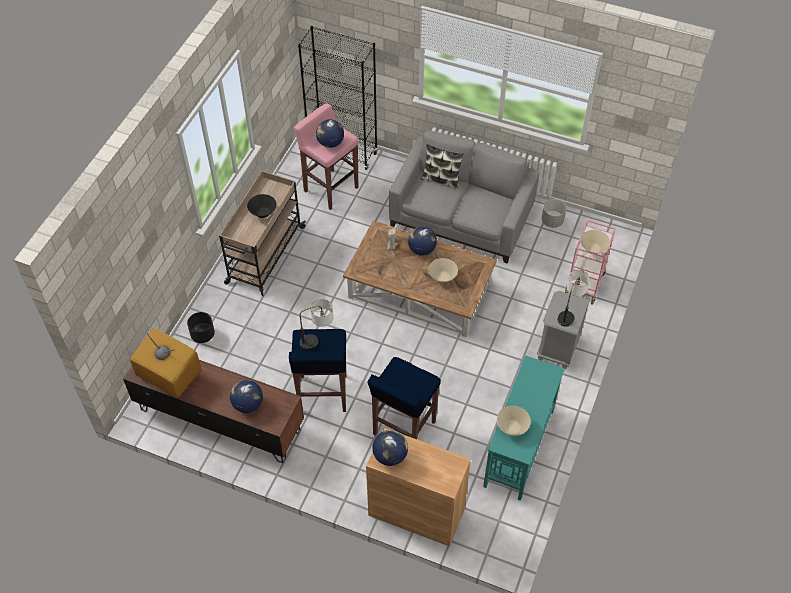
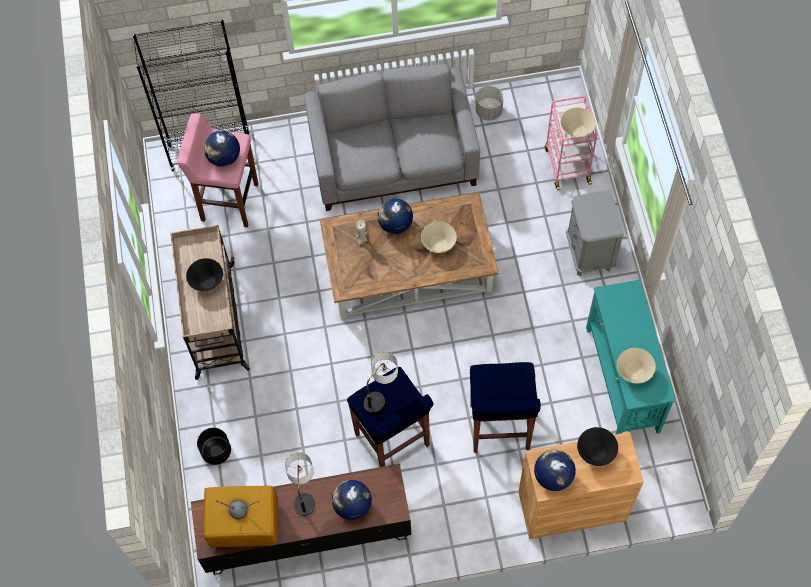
camera: 30 degrees left, 10 degrees up
pillow [421,144,464,189] -> none
table lamp [558,270,590,327] -> table lamp moved to [285,452,315,516]
none -> black bowl [577,427,618,466]

